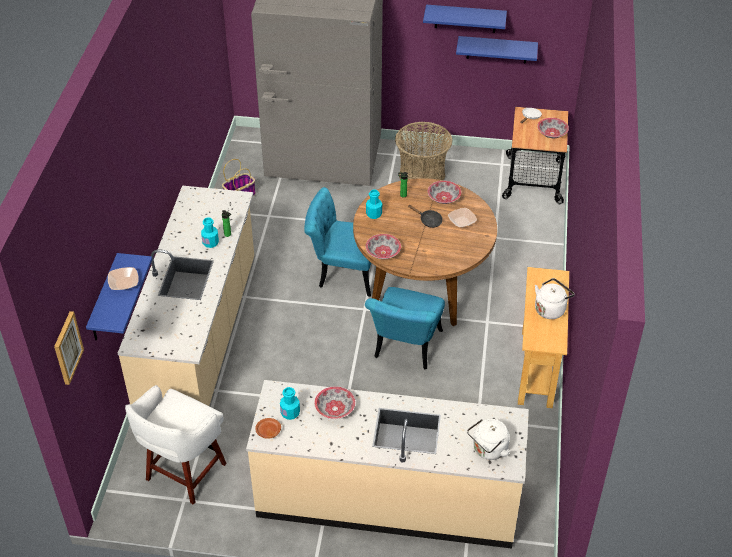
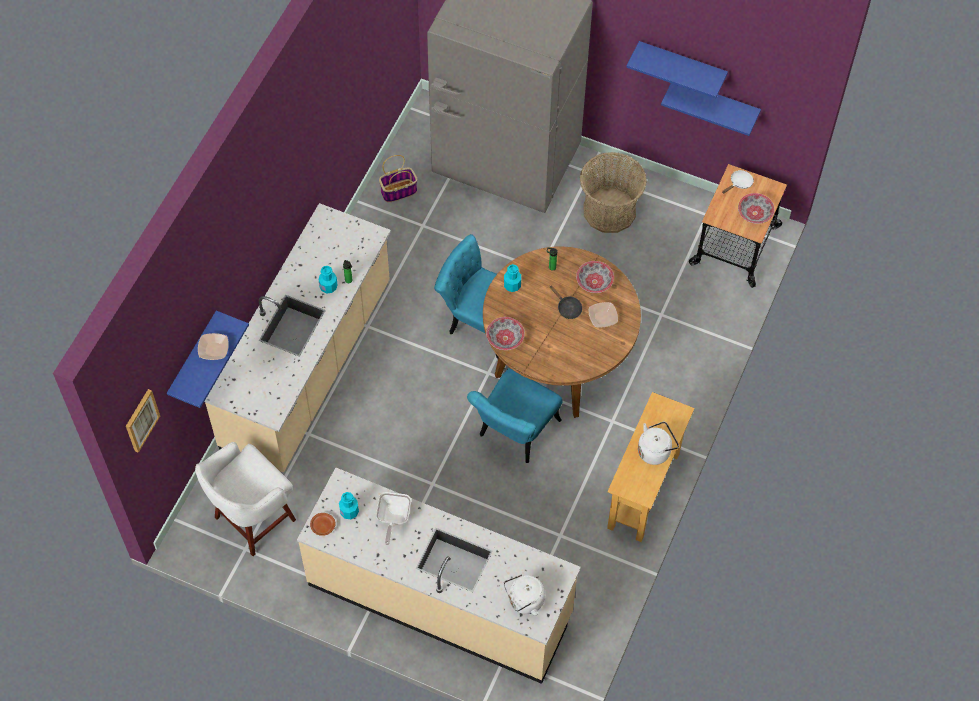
camera: 15 degrees right, 15 degrees up
bowl [314,386,356,419] -> frying pan [376,492,411,545]

